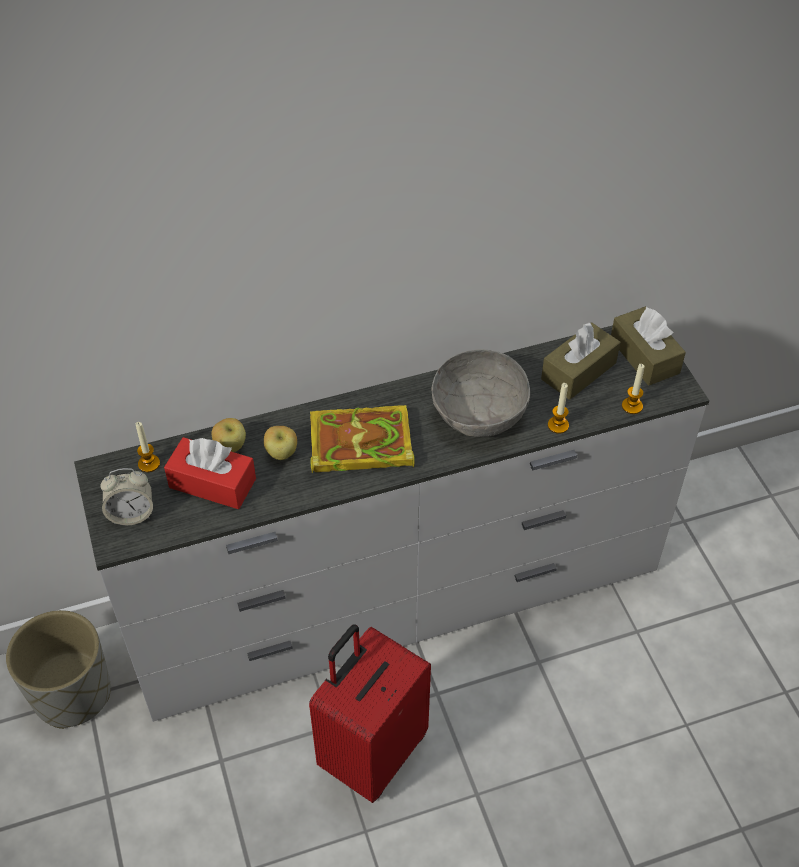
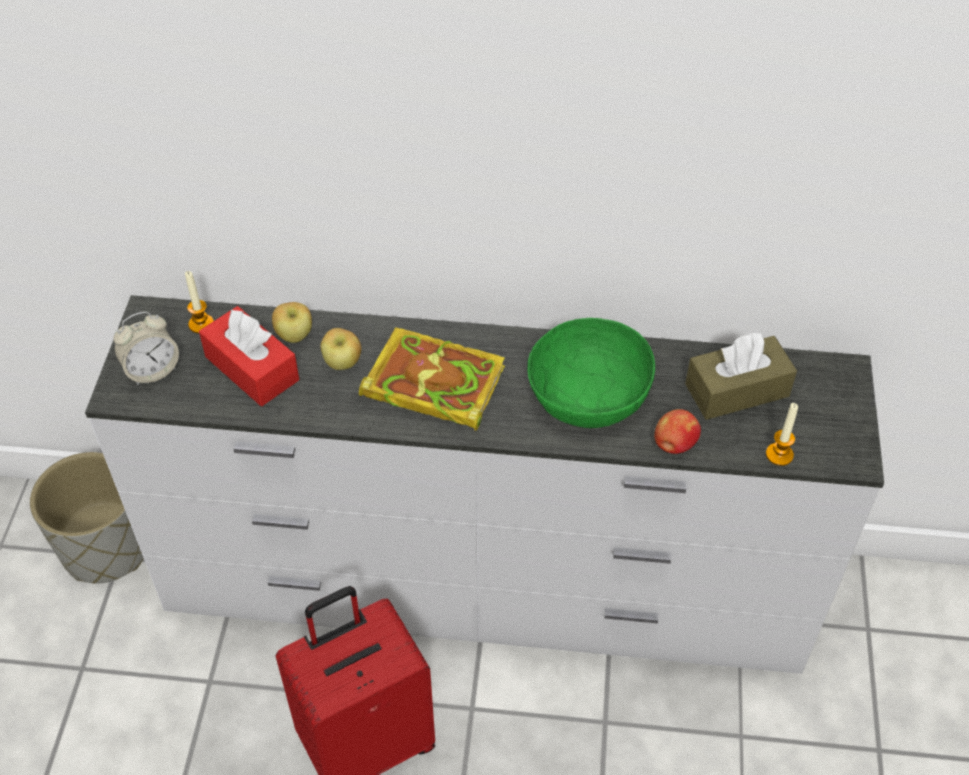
camera: 25 degrees right, 0 degrees up
alarm clock [100,468,153,525] -> alarm clock turned 45 degrees counterclockwise [114,311,179,386]
grey bowl [431,349,530,437] -> green bowl [528,318,655,428]
candle [548,383,569,434] -> apple [654,409,701,454]
brown tissue box [611,306,686,386] -> none

